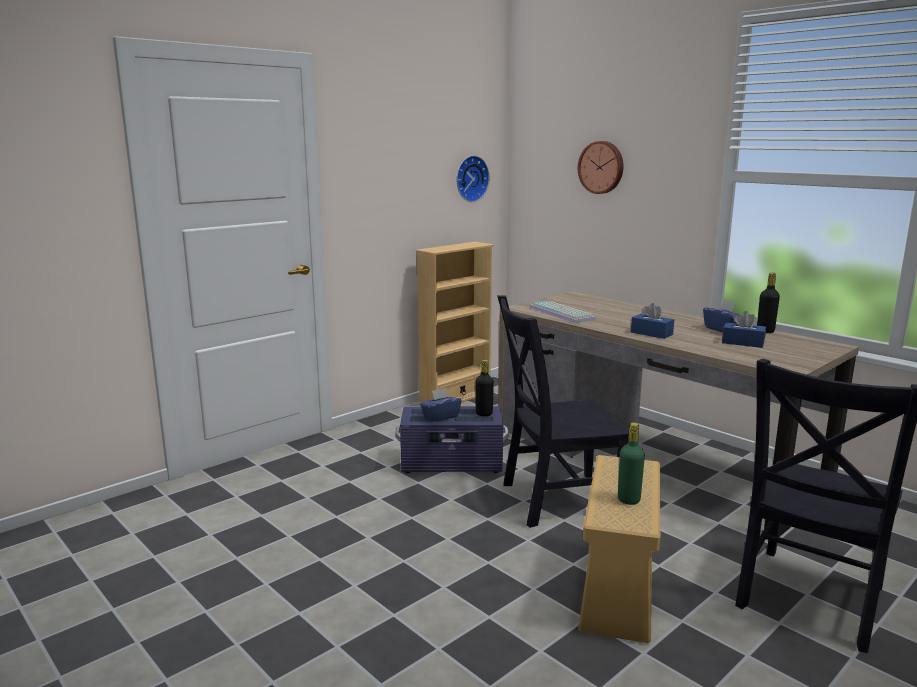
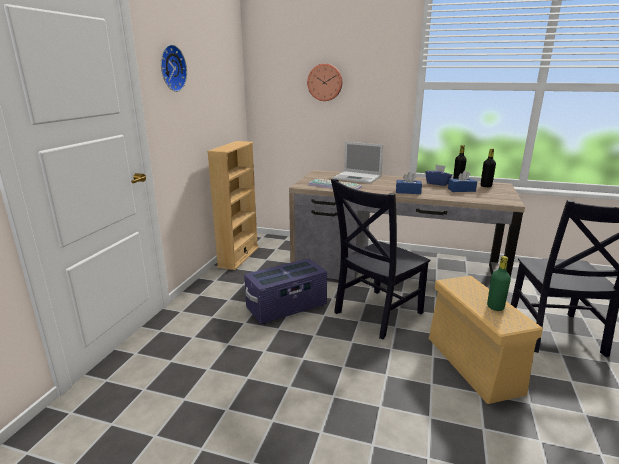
camera: 30 degrees left, 5 degrees up
blue tissue box [420,388,462,422] -> none
wall clock [456,155,489,202] -> wall clock moved to [161,44,187,92]
black bottle [475,360,494,416] -> black bottle moved to [481,148,496,187]
none -> laptop [333,142,383,184]

